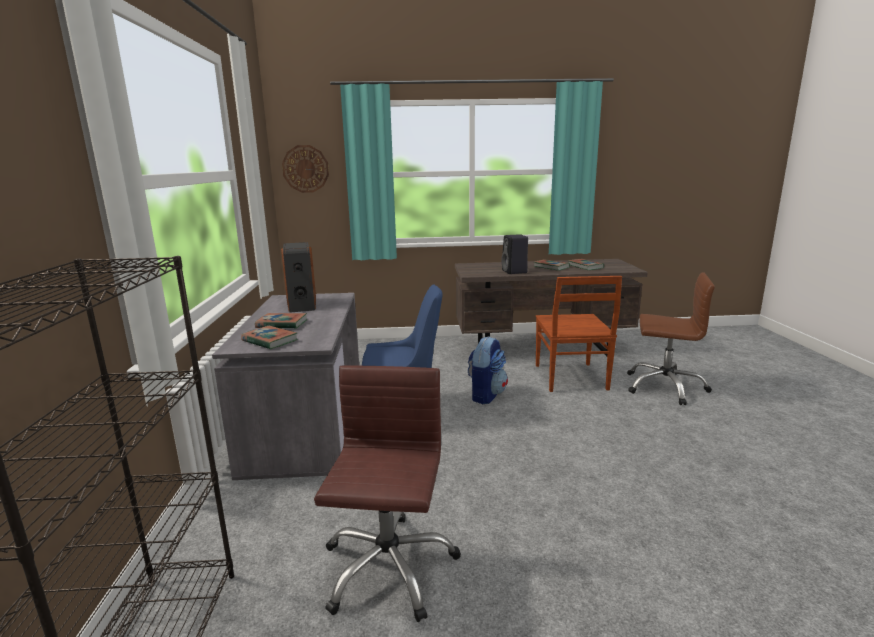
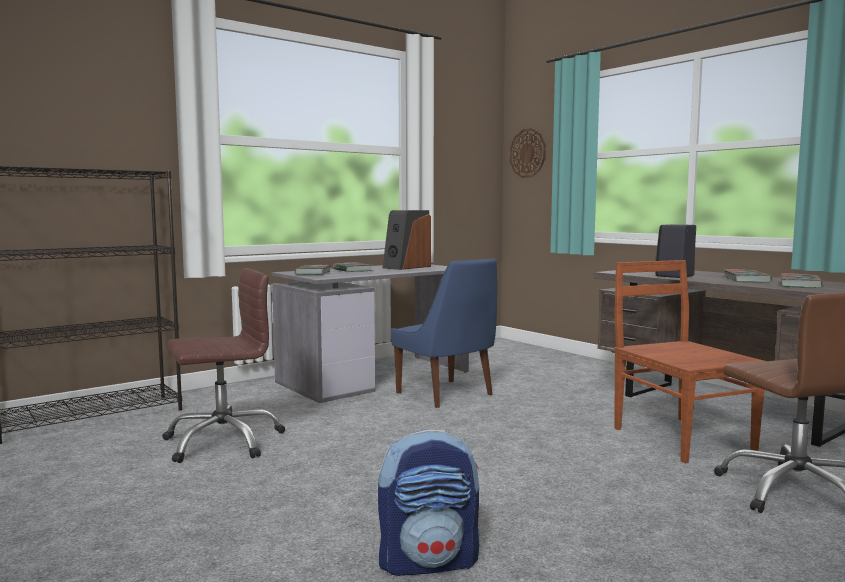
camera: 55 degrees right, 10 degrees down
backpack [468,336,508,404] -> backpack moved to [378,429,479,576]
brown chair [536,276,622,392] -> brown chair turned 105 degrees clockwise [614,260,765,463]

